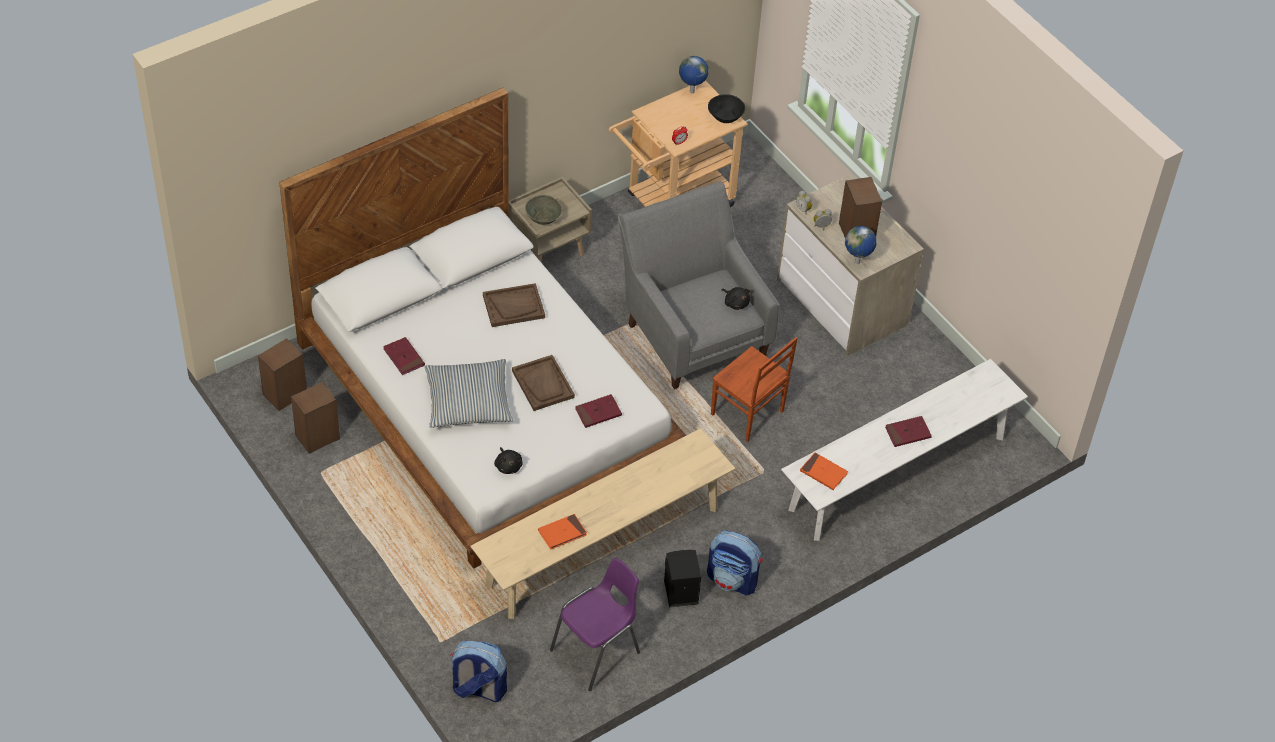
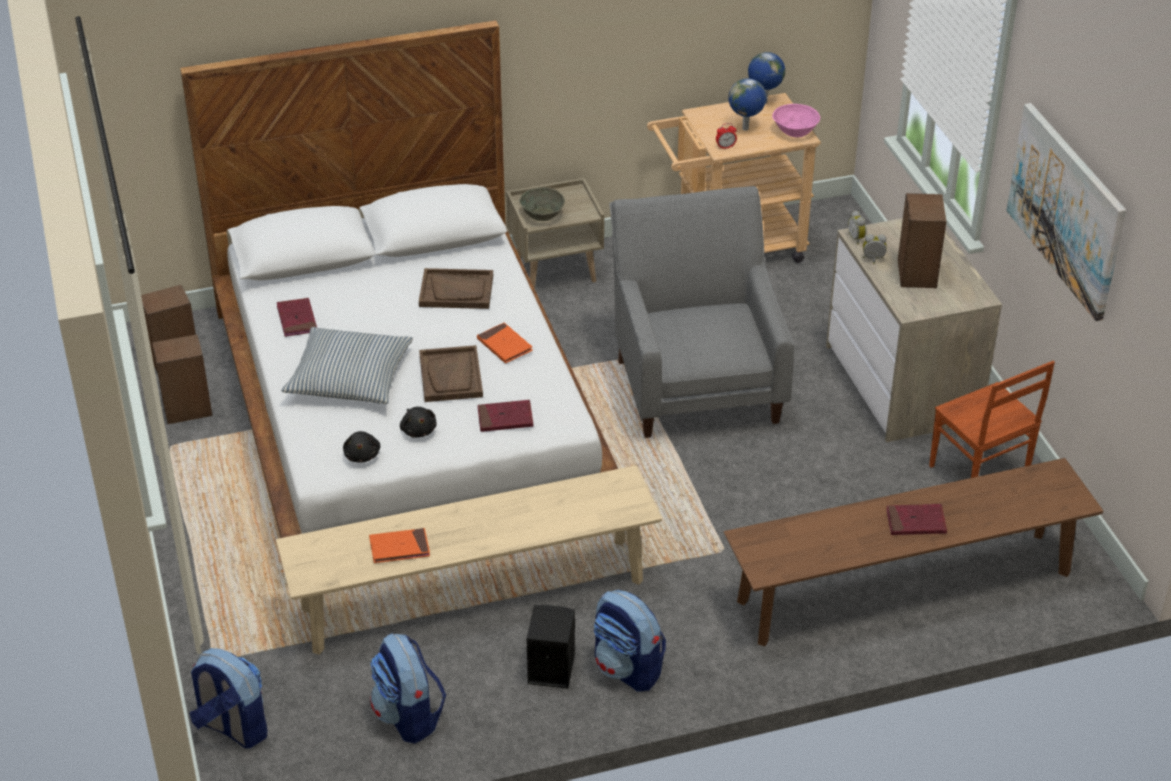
camera: 20 degrees right, 10 degrees down
purple chair [550,557,640,691] -> backpack [371,633,446,743]
black bowl [708,94,745,123] -> pink bowl [772,104,820,137]
brown chair [711,337,798,442] -> brown chair moved to [929,361,1055,478]
black plush toy [722,287,750,310] -> black plush toy moved to [400,407,437,438]
white bench [781,359,1028,541] -> brown bench [724,458,1103,646]
orange book [800,452,848,490] -> orange book moved to [477,323,533,363]
globe [845,226,877,264] -> globe moved to [729,78,766,131]
none -> picture [1007,103,1126,321]

